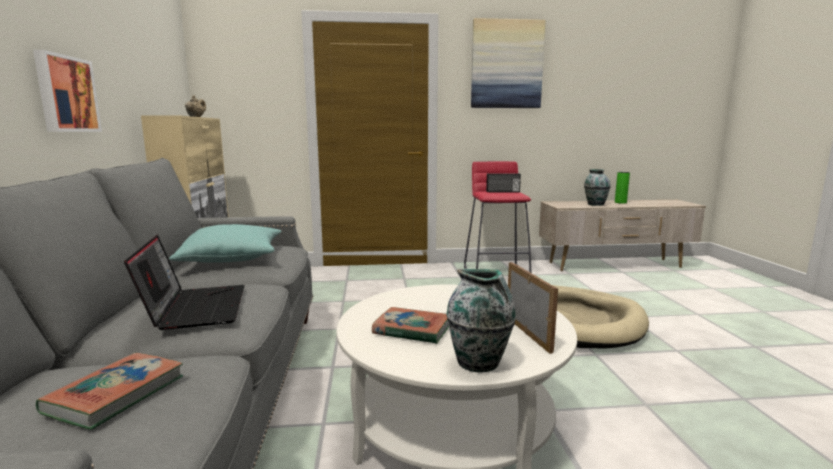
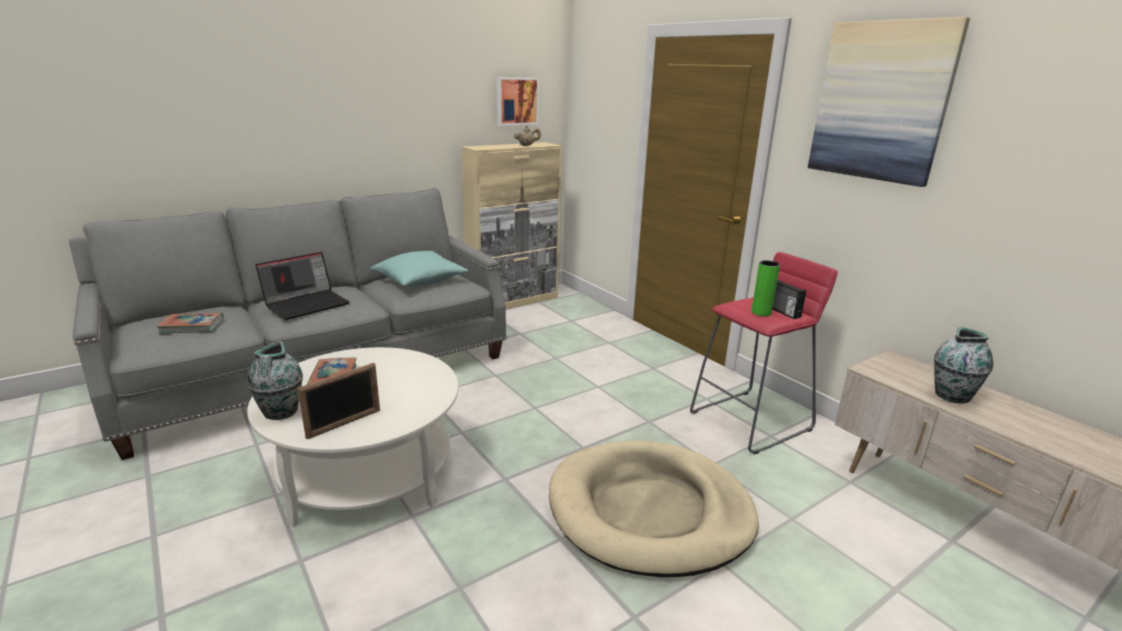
camera: 60 degrees right, 10 degrees up
picture [33,50,102,132] -> picture moved to [497,77,539,126]
green vase [615,172,630,204] -> green vase moved to [752,260,780,316]

